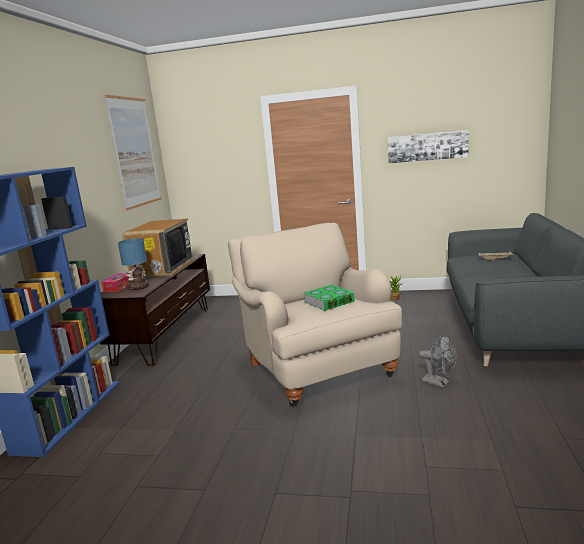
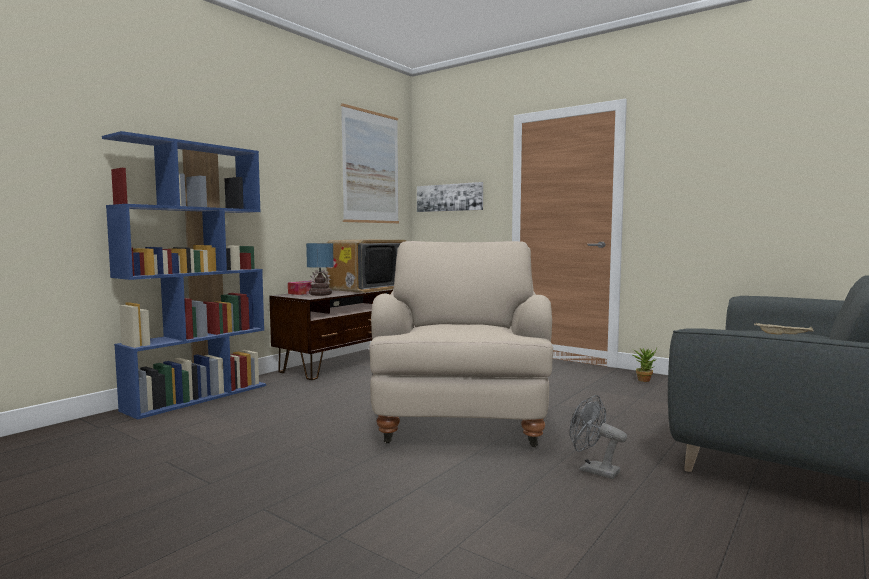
camera: 25 degrees right, 10 degrees down
book [304,285,355,311] -> none
picture [387,130,469,164] -> picture moved to [417,182,483,212]
grey fan [419,335,457,387] -> grey fan turned 150 degrees clockwise [569,395,627,479]

